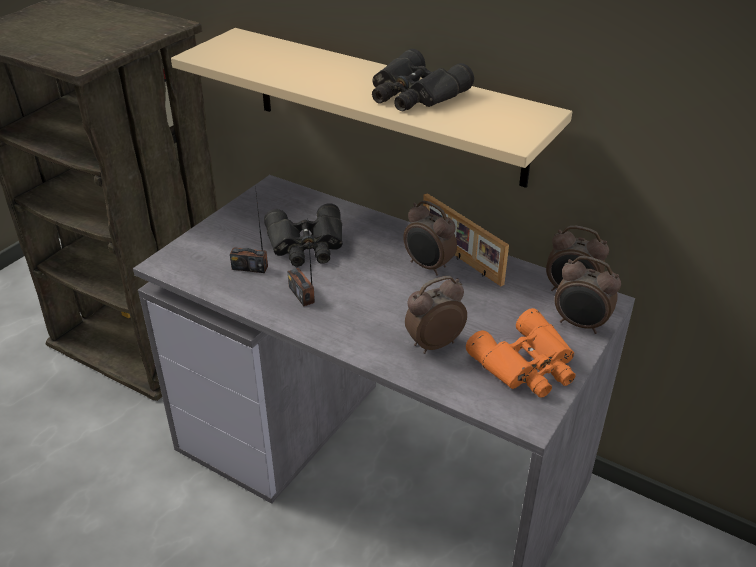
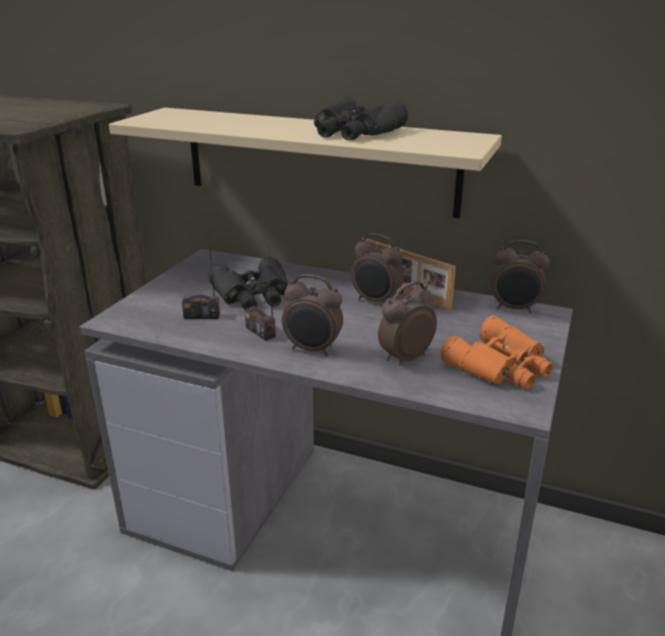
camera: 10 degrees left, 10 degrees down
alarm clock [554,256,621,334] -> alarm clock moved to [282,274,343,356]

